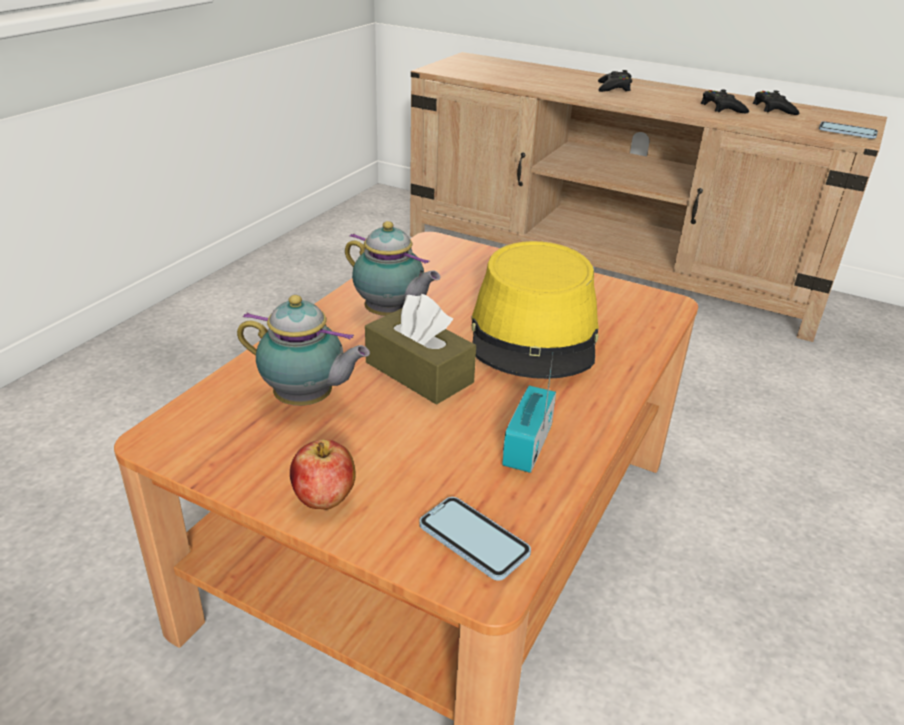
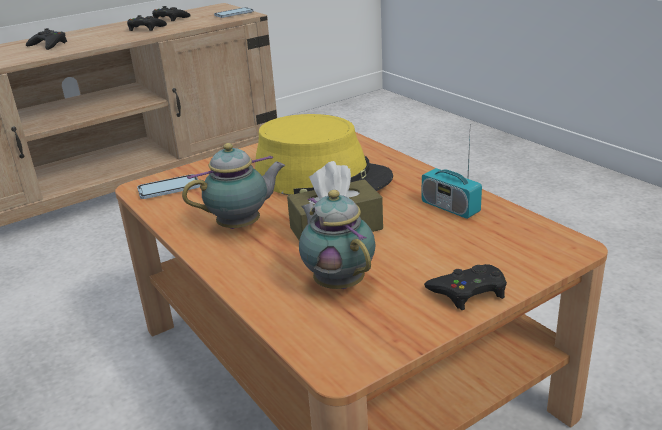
camera: 60 degrees left, 5 degrees down
teapot [237,295,370,406] -> teapot turned 75 degrees counterclockwise [299,190,376,289]
apple [290,439,356,510] -> black game controller [424,264,507,310]
phone [419,497,531,581] -> phone moved to [137,174,200,199]

